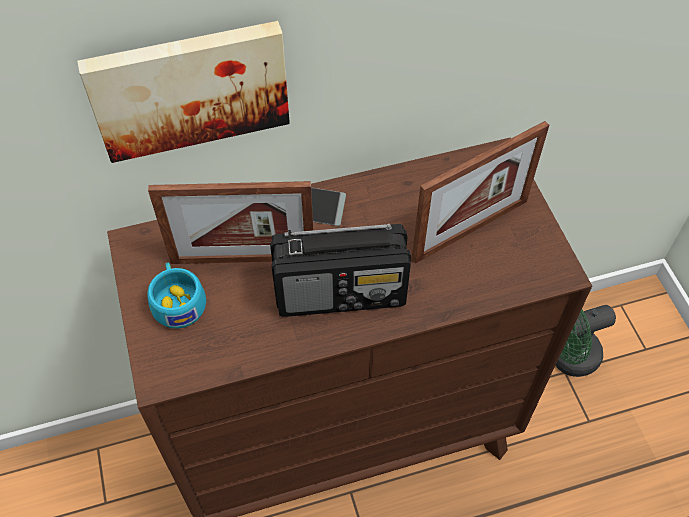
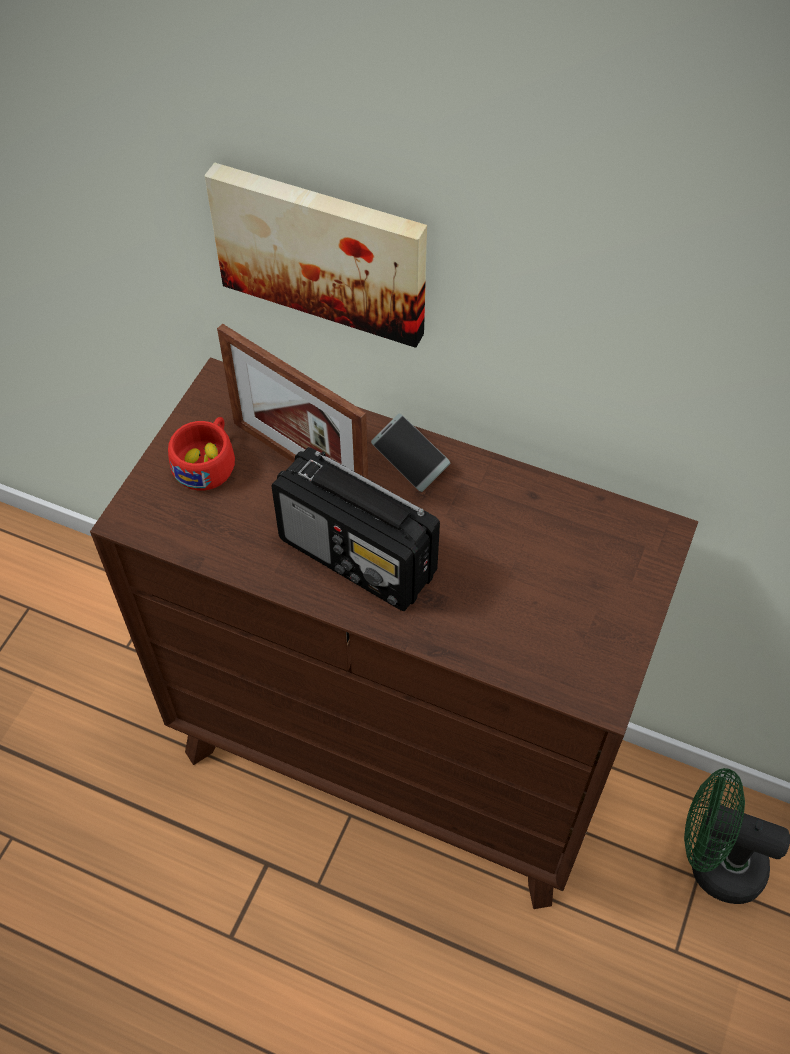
camera: 40 degrees right, 0 degrees up
turquoise cup [147,262,206,329] -> red cup [168,417,235,490]
picture frame [412,121,549,264] -> none

